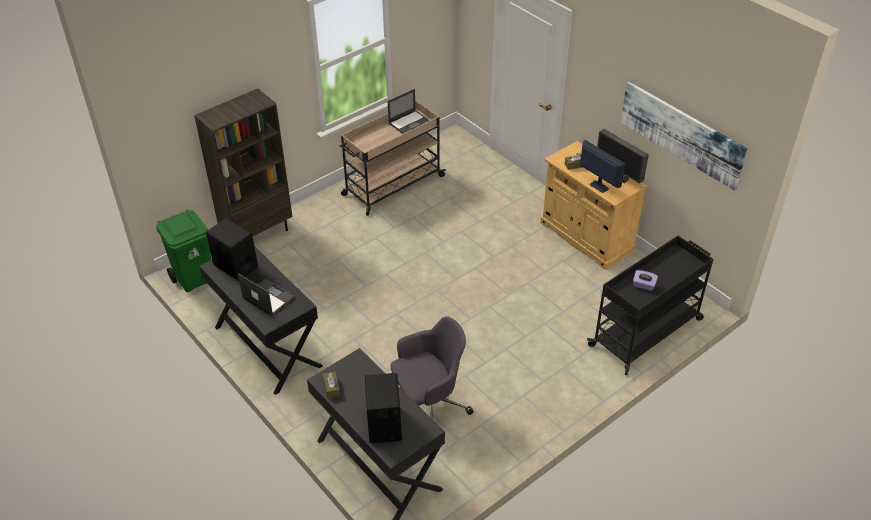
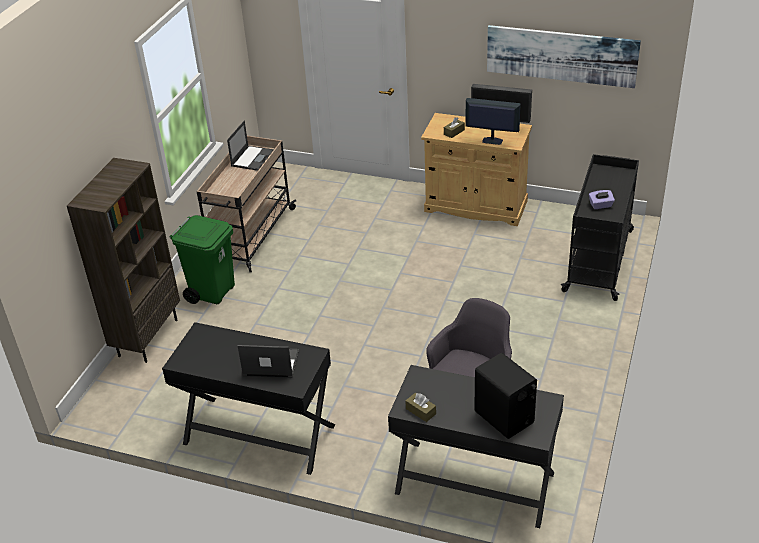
camera: 30 degrees left, 5 degrees down
green trash can [156,210,211,292] -> green trash can moved to [169,215,235,304]
black speaker [206,218,258,281] -> none

